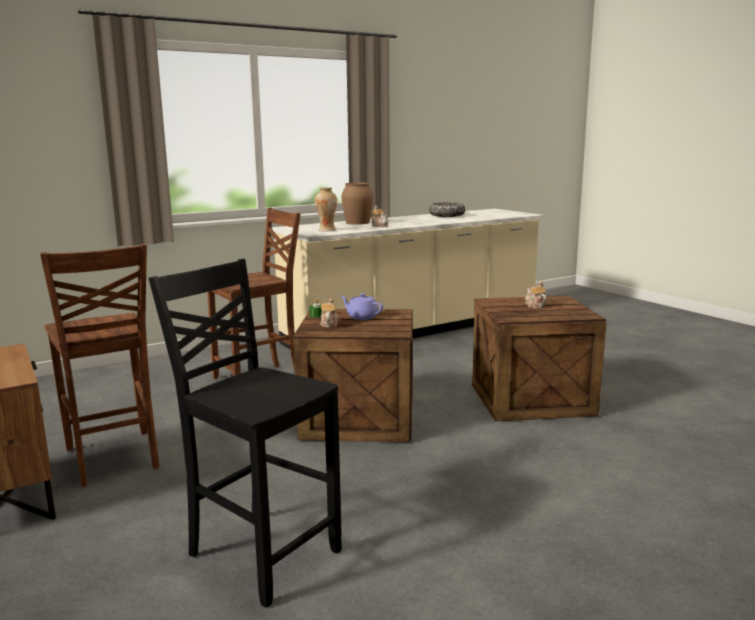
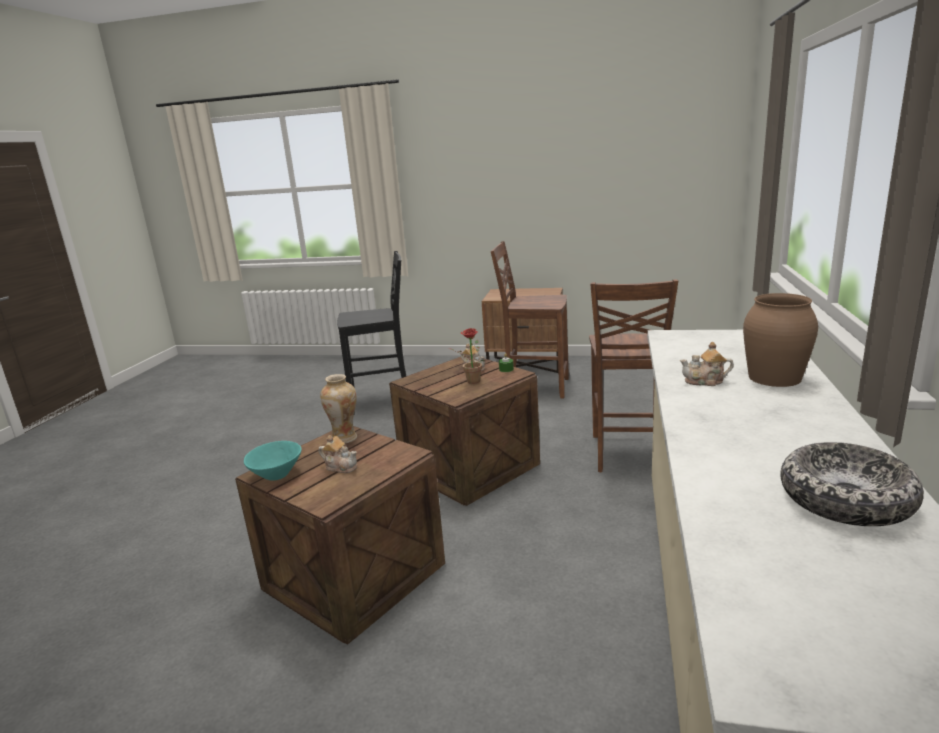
camera: 135 degrees right, 5 degrees up
vase [315,187,337,232] -> vase moved to [320,374,357,443]
purple teapot [341,293,383,320] -> potted plant [449,328,485,384]
none -> turquoise bowl [244,441,302,481]

